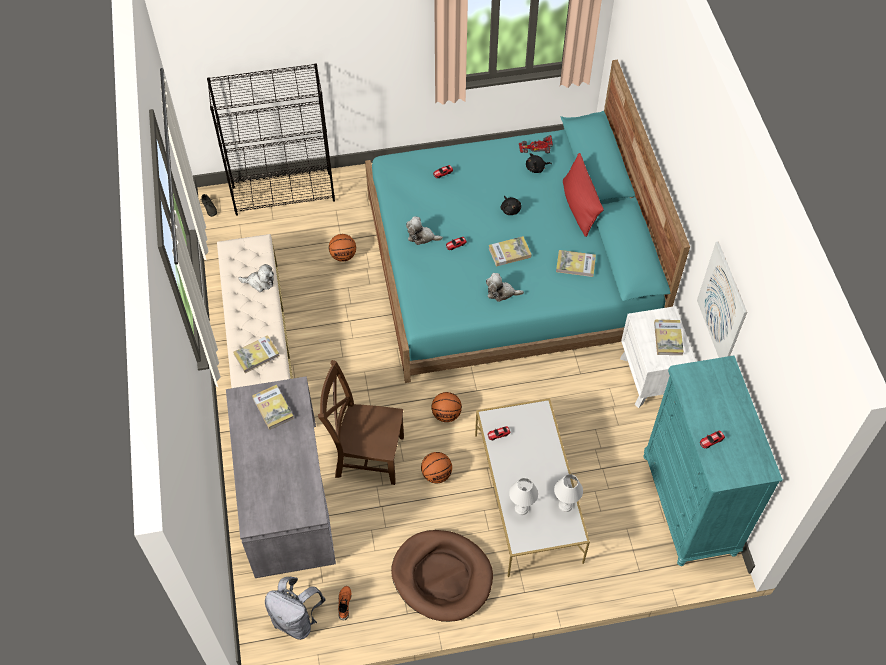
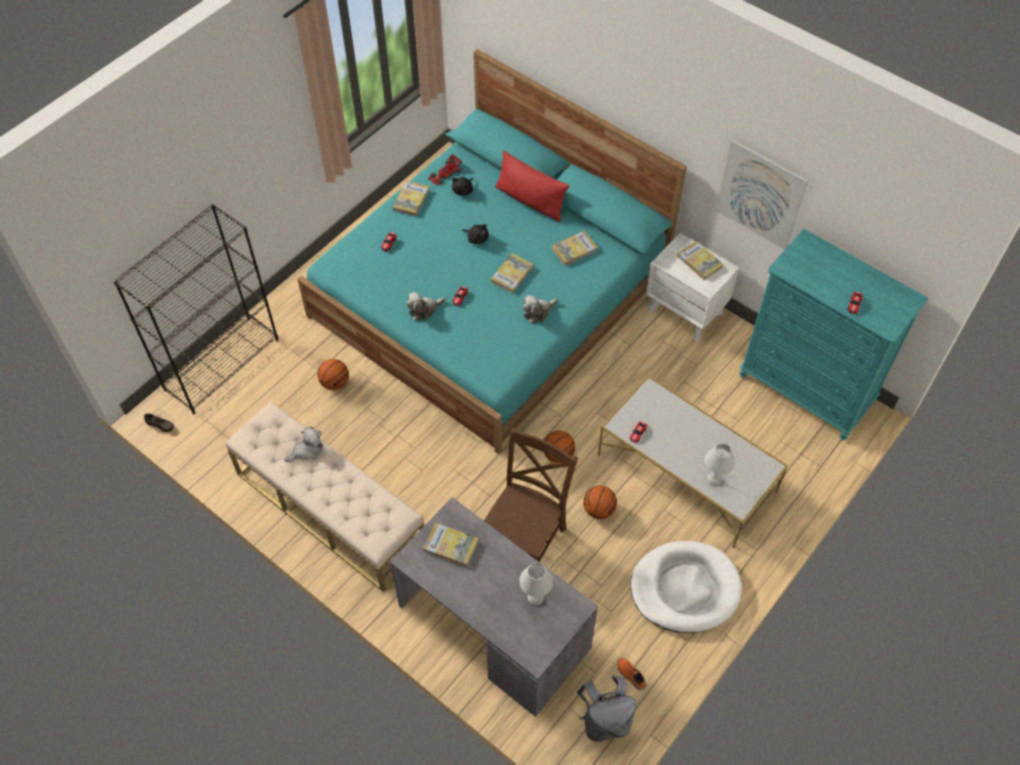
camera: 40 degrees left, 0 degrees up
book [233,335,279,373] -> book moved to [393,181,429,216]
brown chair [318,360,404,485] -> brown chair turned 150 degrees clockwise [484,427,578,562]
brown dog bed [391,530,493,622] -> white dog bed [630,541,742,633]
white table lamp [554,474,583,512] -> white table lamp moved to [519,563,553,605]

